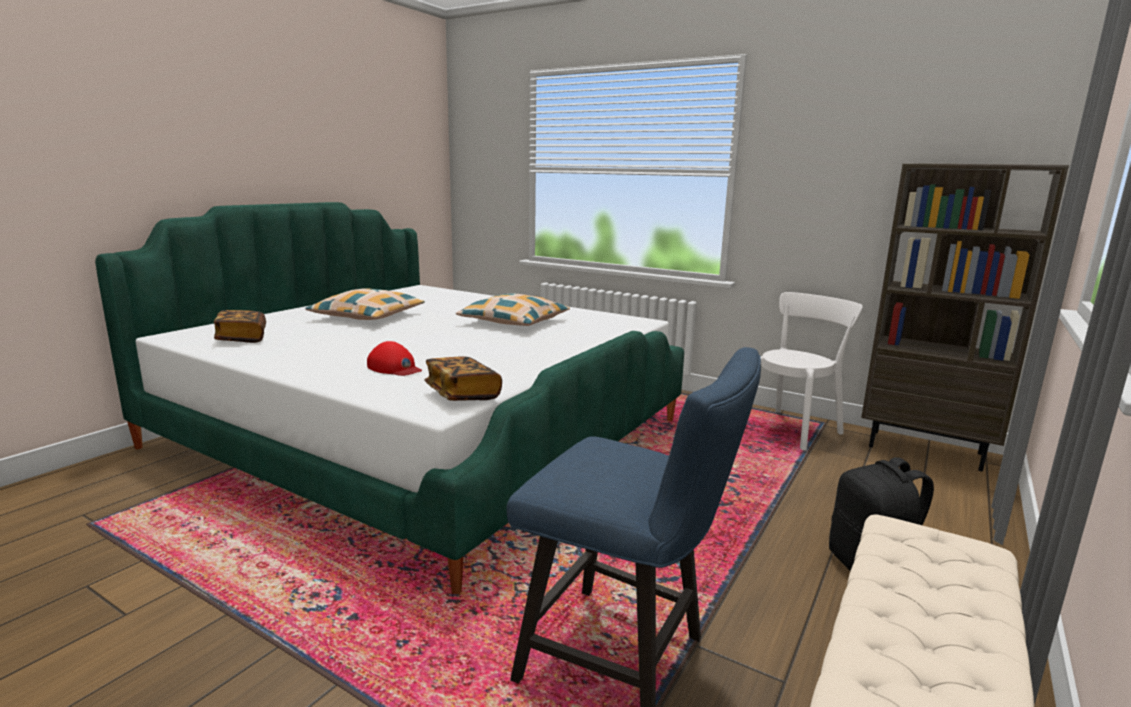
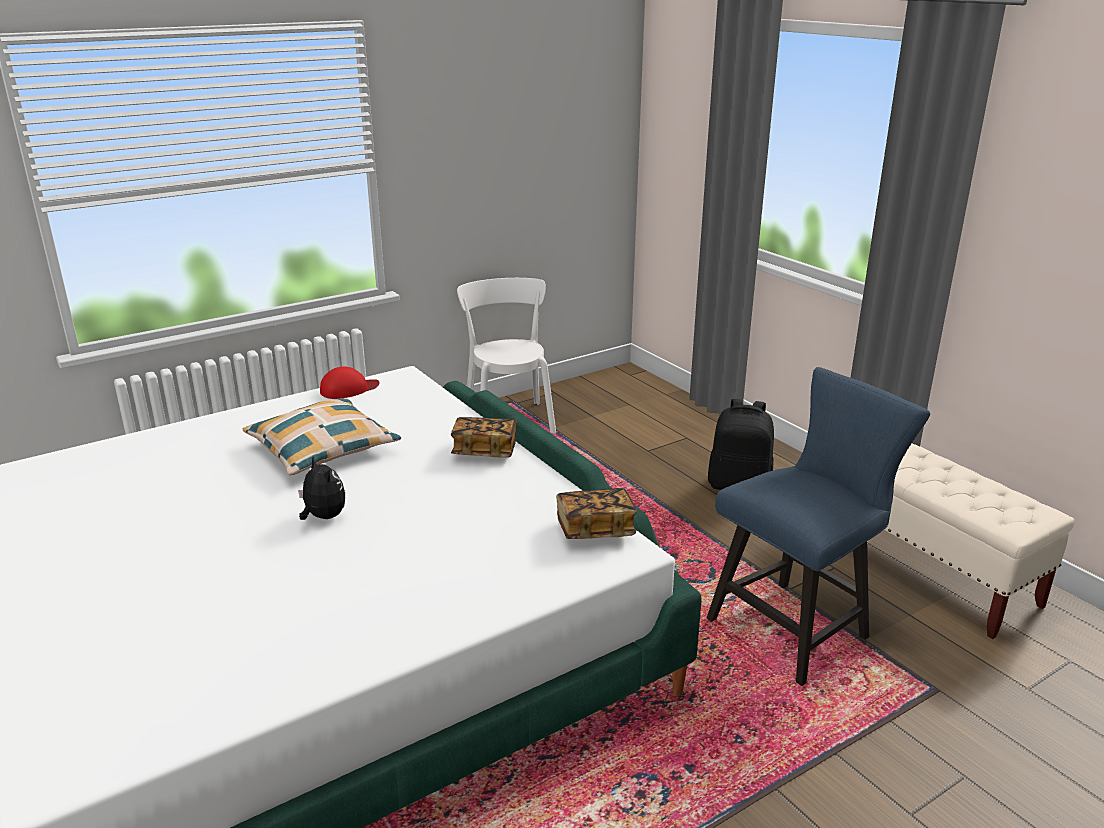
camera: 65 degrees left, 10 degrees up
book [214,310,266,343] -> book moved to [451,417,517,458]
pillow [305,288,425,320] -> none
red cap [367,341,422,376] -> red cap moved to [320,366,380,399]
brown bookcase [861,163,1069,471] -> none
none -> plush toy [298,457,345,520]

